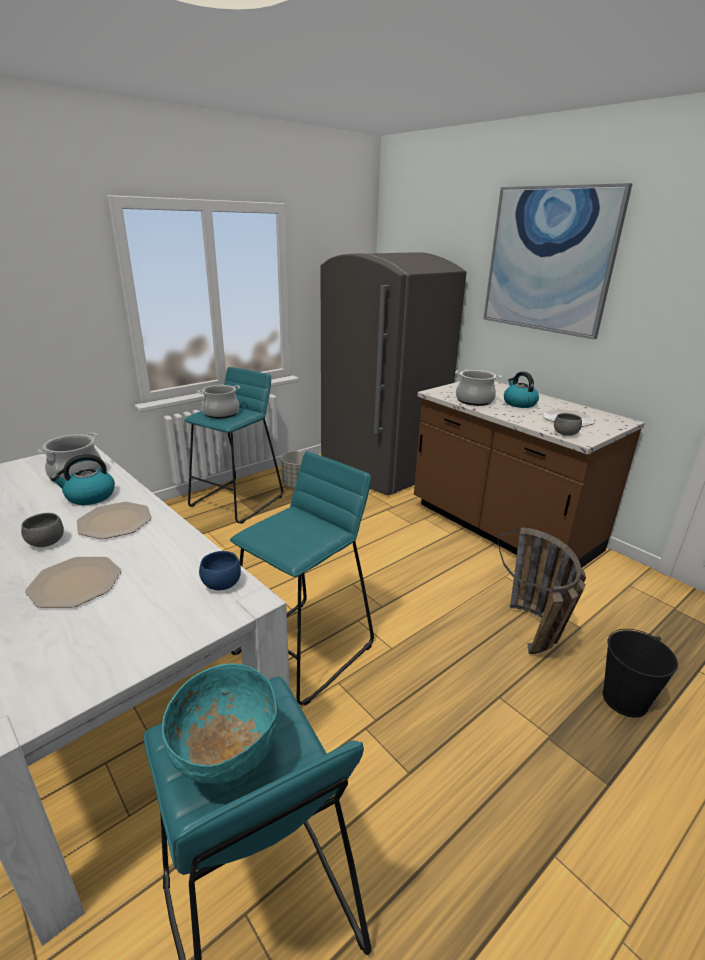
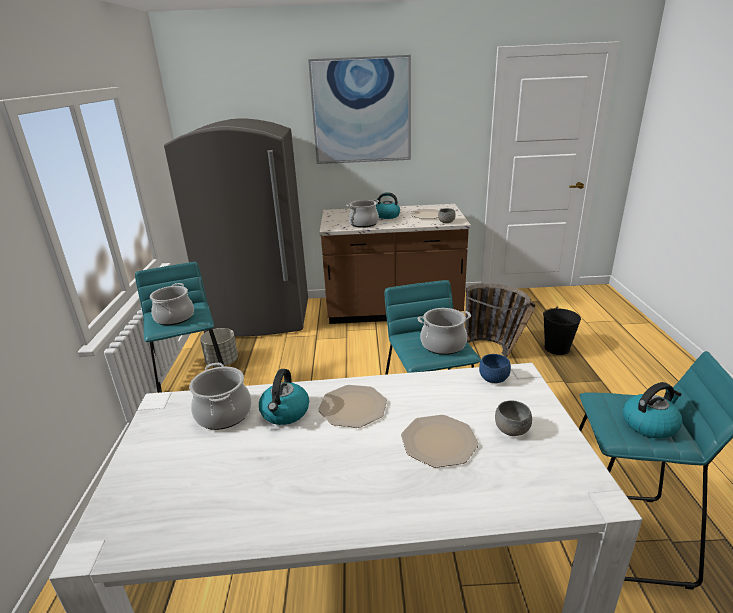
camera: 50 degrees left, 0 degrees up
grey bowl [21,513,64,547] -> grey bowl moved to [495,400,532,436]
turquoise bowl [162,663,279,789] -> kettle [623,382,682,439]
none -> cooking pot [417,308,471,355]

